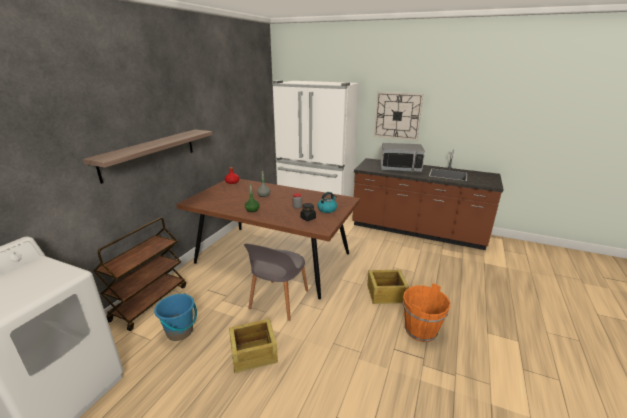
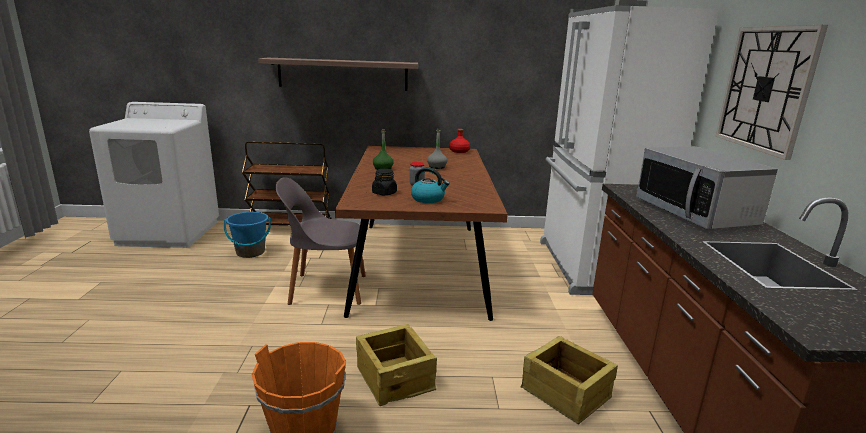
camera: 65 degrees right, 5 degrees down
crate [229,319,278,374] -> crate moved to [520,336,618,424]

